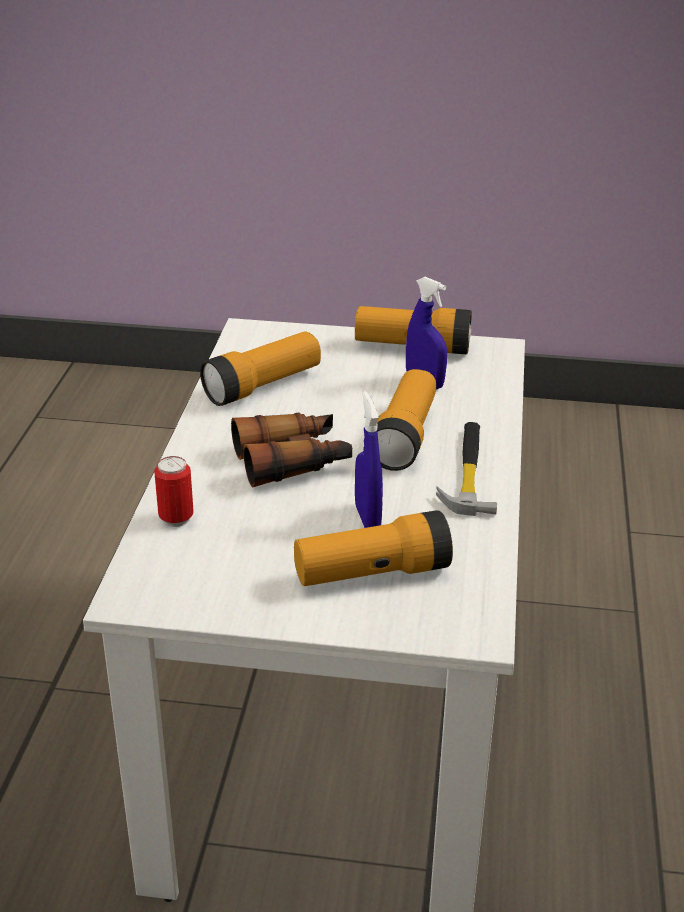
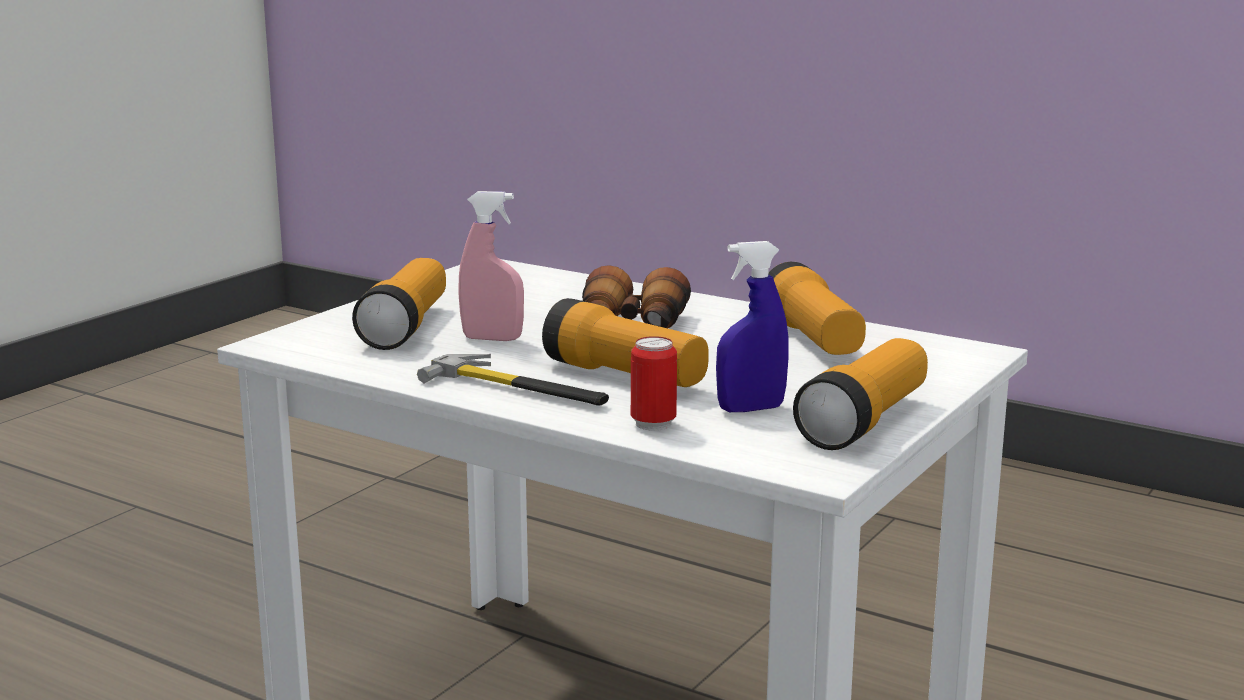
camera: 115 degrees right, 15 degrees down
can [154,456,194,527] -> can moved to [631,336,677,431]
blue spray bottle [355,391,383,528] -> pink spray bottle [458,191,524,341]

